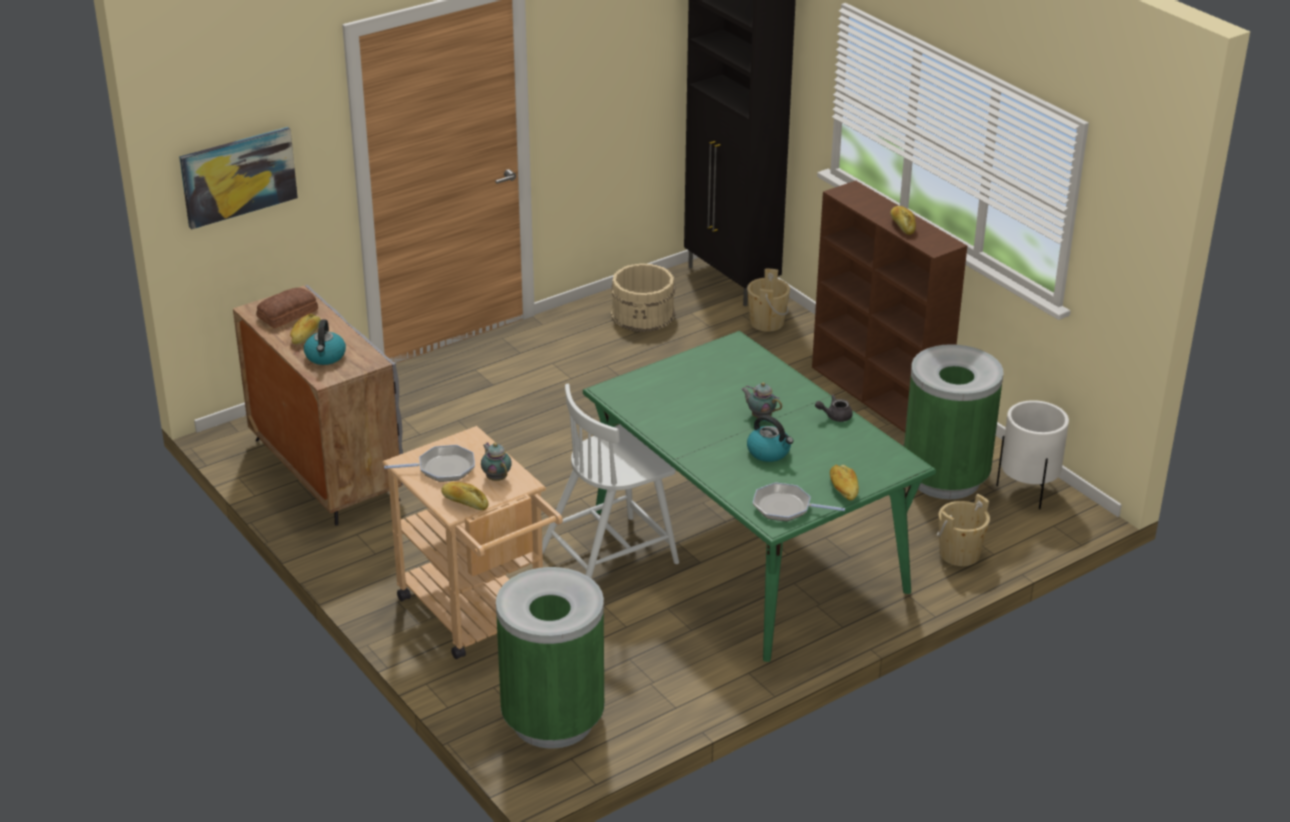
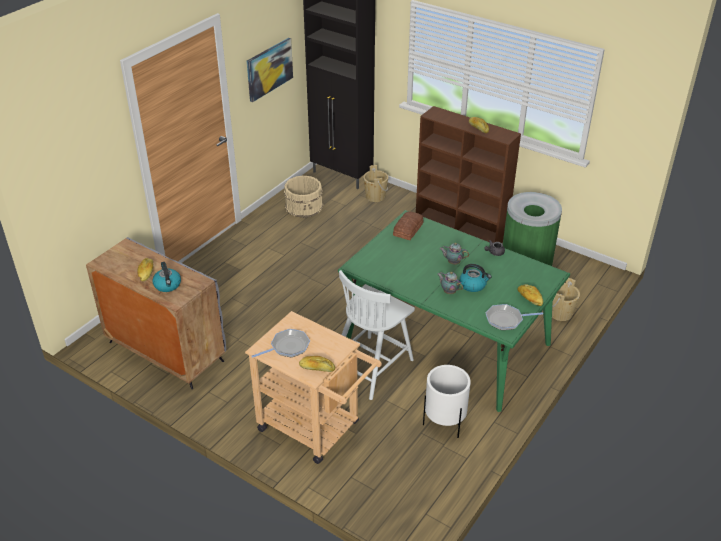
camera: 20 degrees left, 5 degrees up
picture [179,127,298,229] -> picture moved to [247,38,293,102]
bread [256,288,318,328] -> bread moved to [393,212,424,240]
teapot [481,443,512,481] -> teapot moved to [438,272,463,294]
green trash can [496,567,605,749] -> none
white planter [996,400,1069,509] -> white planter moved to [423,365,471,438]

